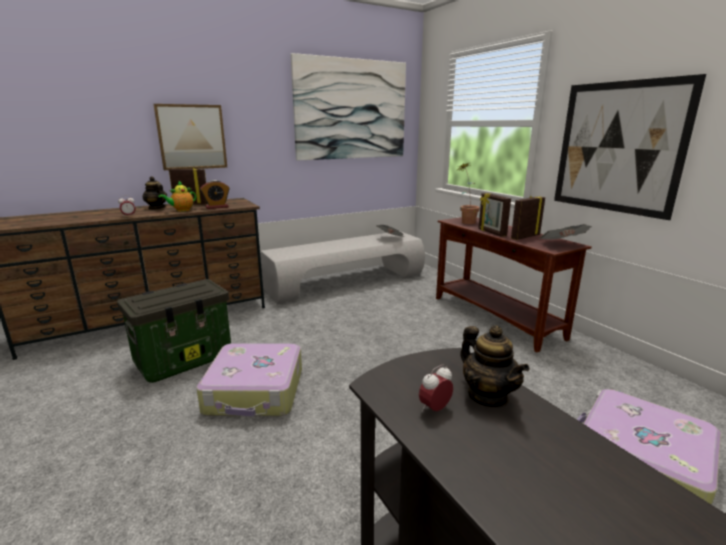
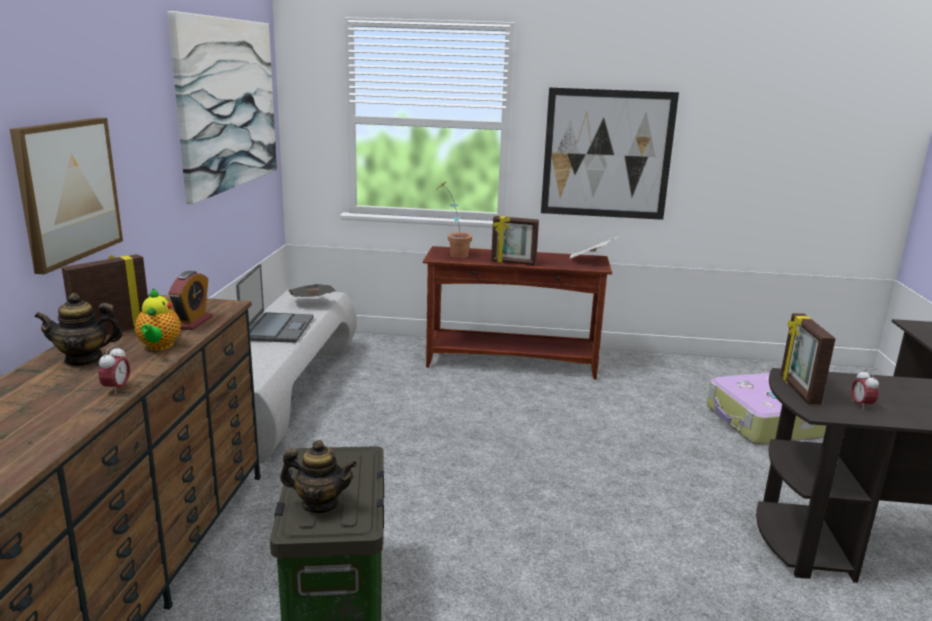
camera: 55 degrees left, 0 degrees up
suitcase [196,343,302,417] -> none
teapot [460,326,529,408] -> teapot moved to [280,440,357,513]
picture frame [511,196,545,240] -> picture frame moved to [780,313,836,405]
none -> laptop [236,264,314,343]

